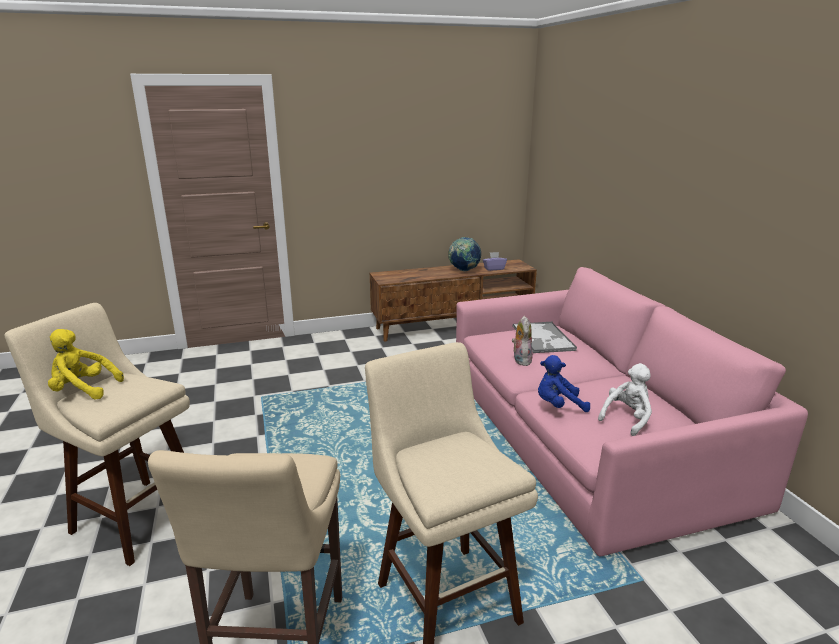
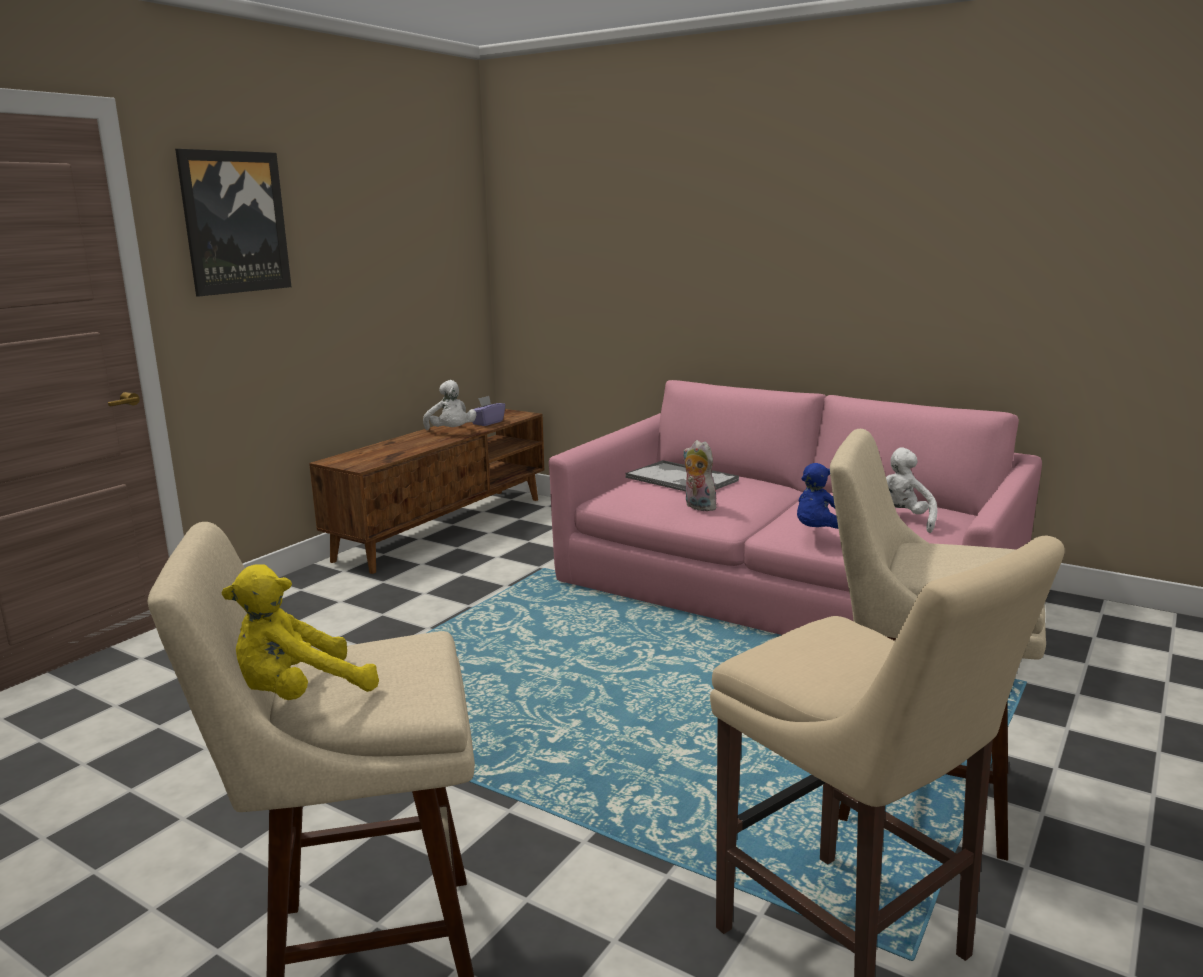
camera: 40 degrees left, 5 degrees down
globe [448,237,481,271] -> white plush toy [423,380,477,430]
none -> picture [175,149,291,296]

